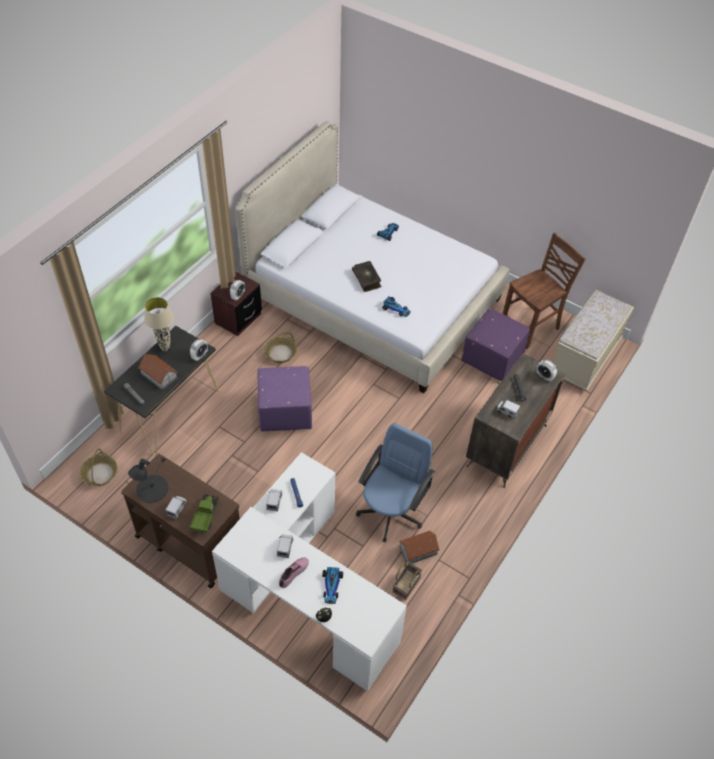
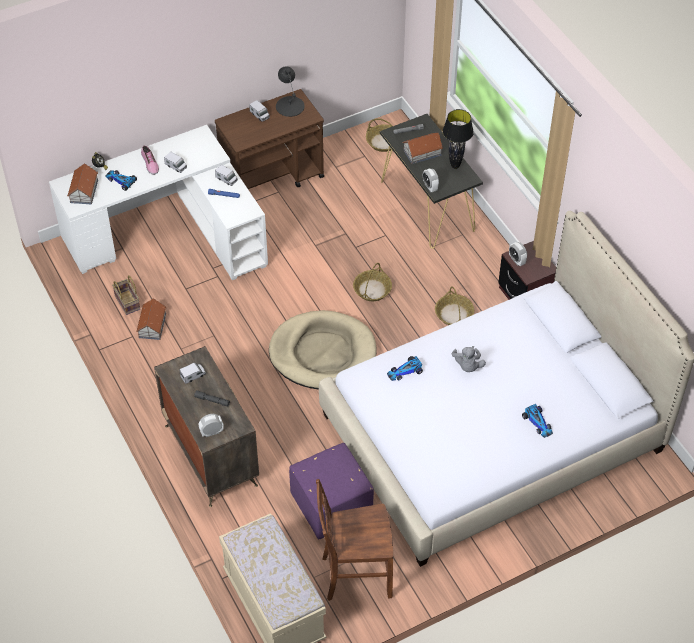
camera: 120 degrees right, 0 degrees up
beige table lamp [144,297,174,351] -> black table lamp [443,109,474,169]
toy truck [190,494,219,534] -> none
purple ottoman [258,366,312,432] -> basket [353,263,392,301]
book [352,261,381,292] -> grey plush toy [452,346,486,372]
blue office chair [356,423,435,542] -> none
brown chair [502,232,586,349] -> brown chair turned 90 degrees clockwise [316,479,393,601]
none -> toy house [67,163,98,204]
none -> beige dog bed [269,310,376,389]

